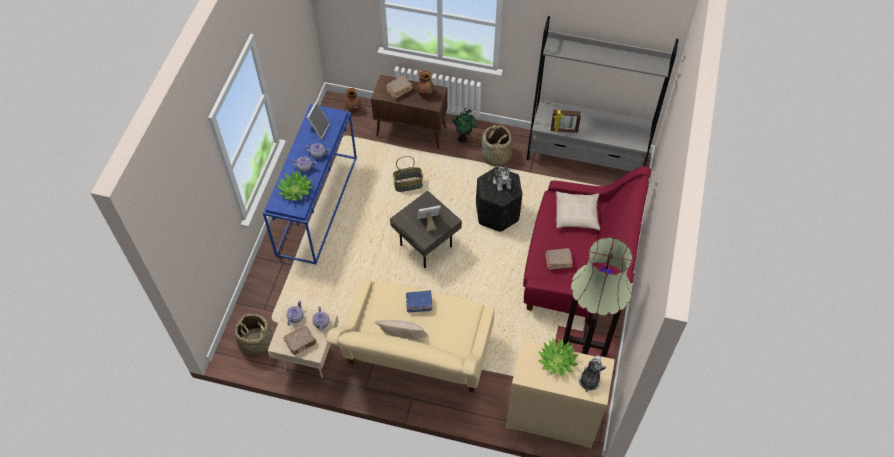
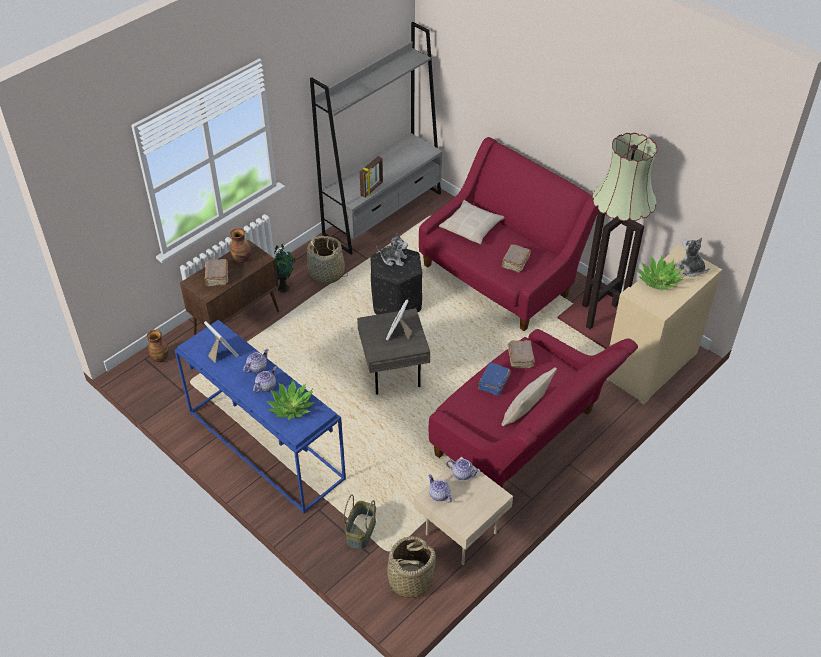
camera: 60 degrees left, 10 degrees down
brown book [284,326,316,355] -> brown book moved to [508,340,535,368]
beige sofa [326,279,495,392] -> red sofa [429,329,638,487]
basket [393,156,423,192] -> basket moved to [344,494,376,550]

